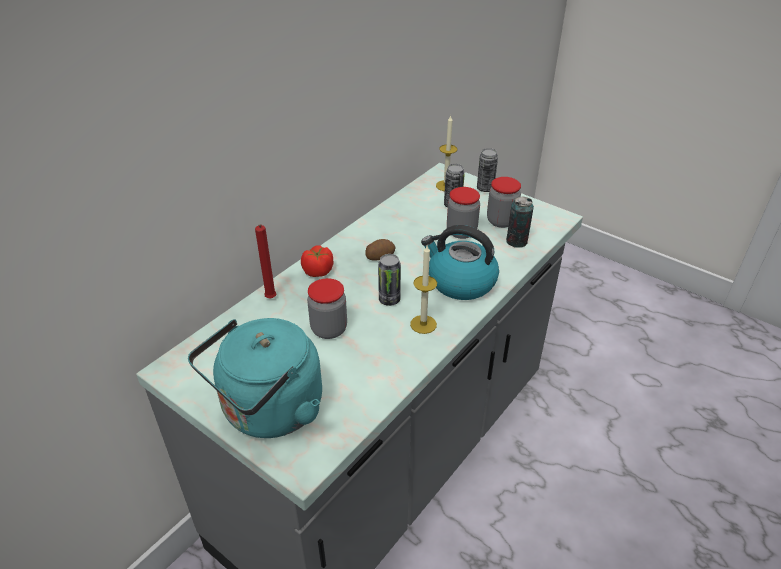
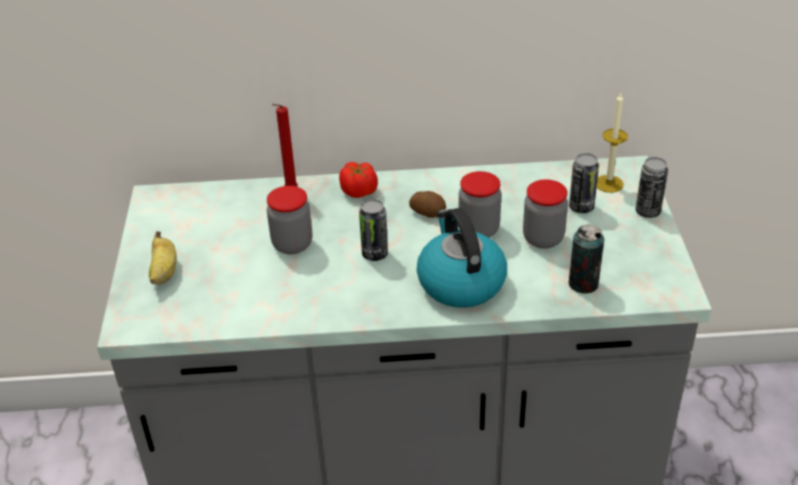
camera: 50 degrees right, 0 degrees up
turquoise kettle [188,318,322,438] -> banana [149,231,177,285]
candle [410,246,437,334] -> none
jar [487,177,521,228] -> jar moved to [459,171,501,237]

